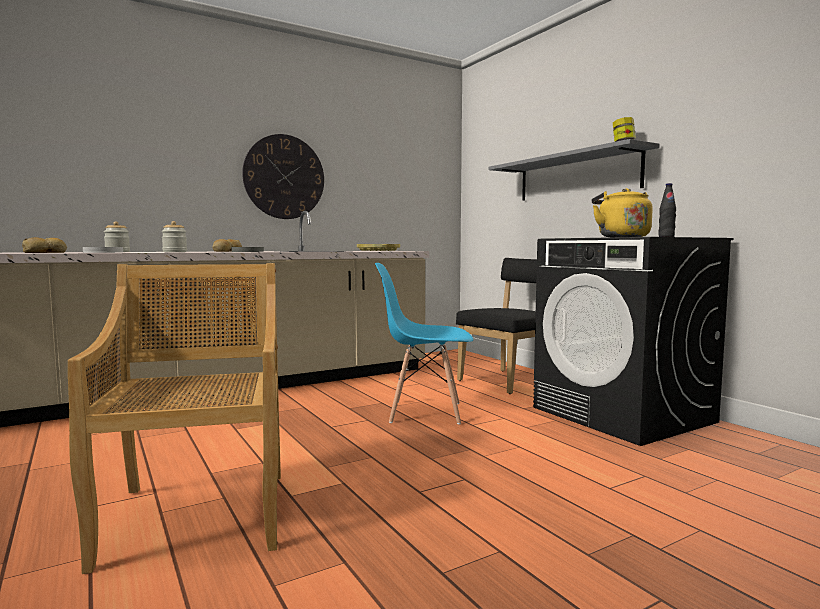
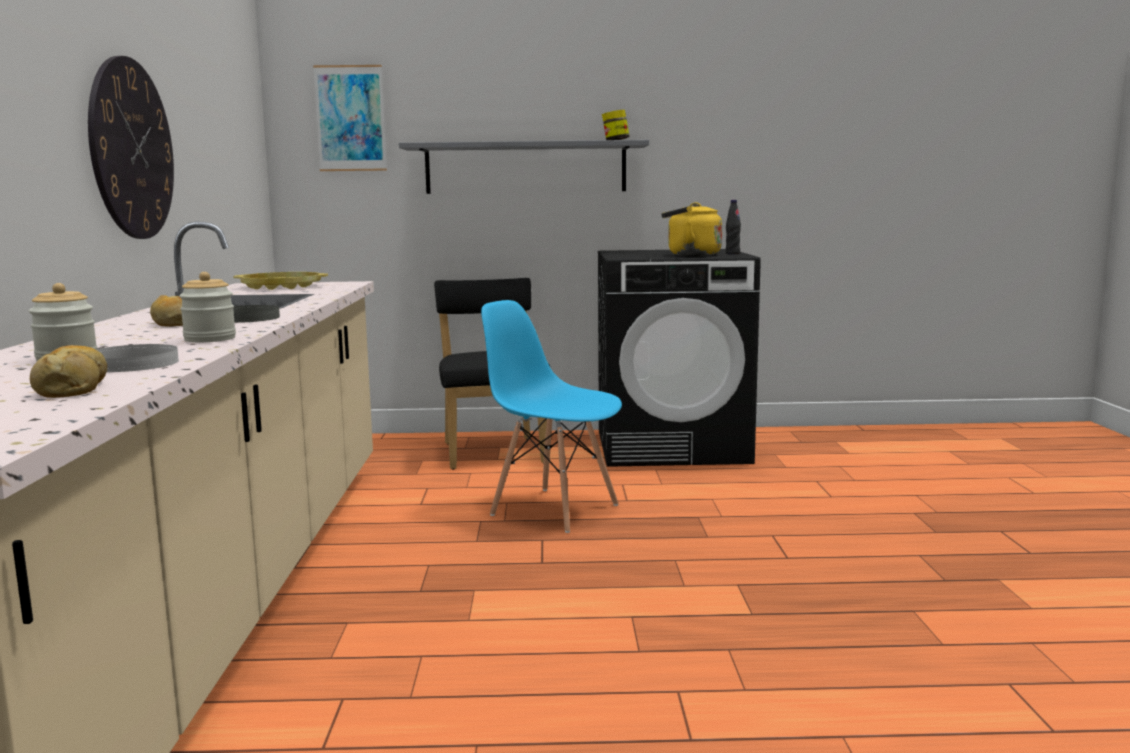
camera: 60 degrees left, 5 degrees up
beige chair [68,263,281,574] -> none
blue chair [375,263,473,424] -> blue chair turned 90 degrees clockwise [481,300,622,533]
none -> picture [313,65,387,171]

